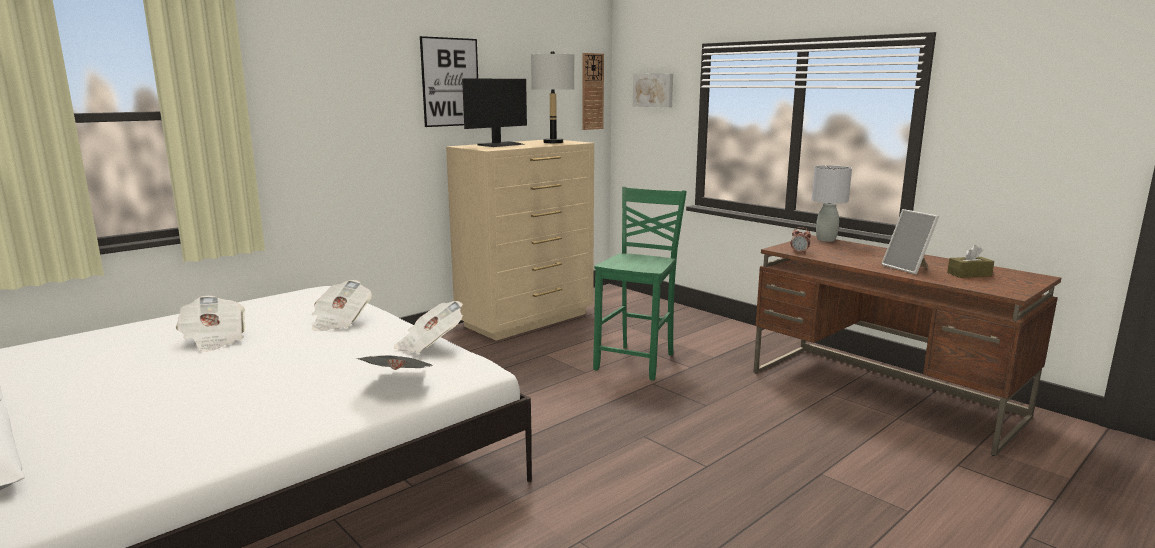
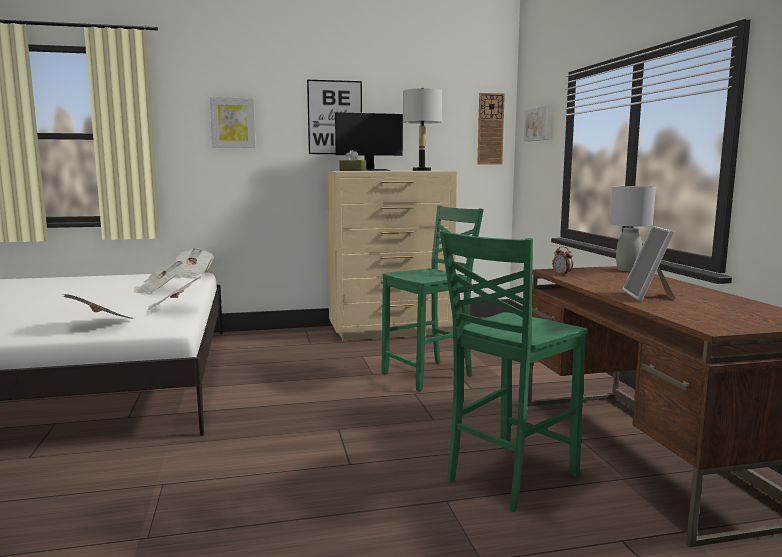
camera: 30 degrees right, 5 degrees down
newspaper [175,296,245,352] -> newspaper moved to [173,248,214,278]
brown tissue box [947,245,994,278] -> brown tissue box moved to [339,150,366,171]
none -> picture [210,97,256,148]
none -> green chair [440,230,587,512]

